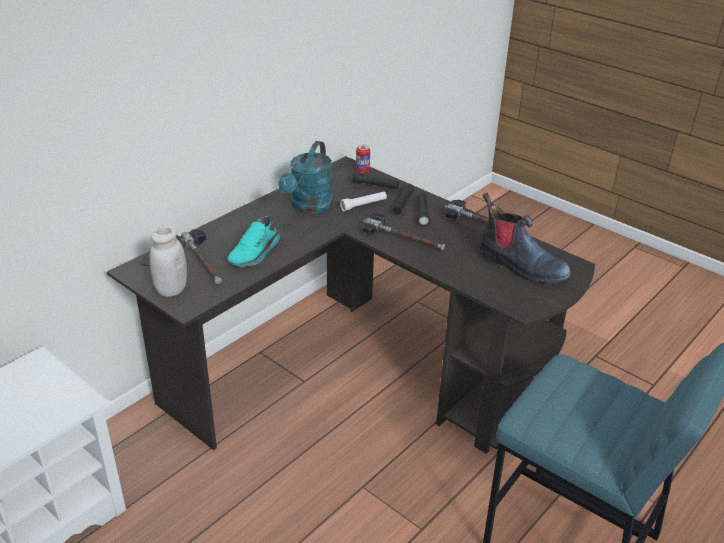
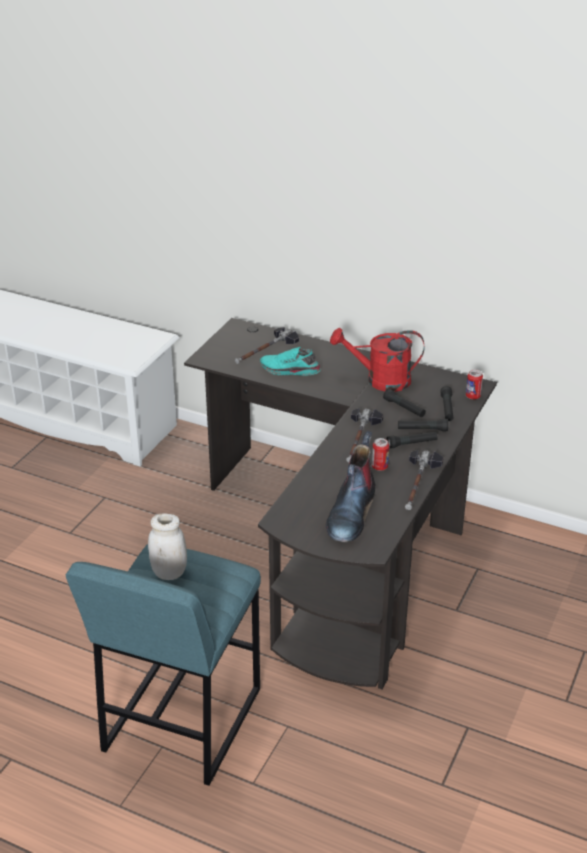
camera: 75 degrees right, 0 degrees up
white jar [149,225,187,297] -> white jar moved to [148,513,187,580]
turquoise watering can [278,141,333,214] -> red watering can [330,328,424,392]
white flashlight [340,191,387,211] -> black flashlight [383,389,426,417]
none -> can [372,438,389,471]

